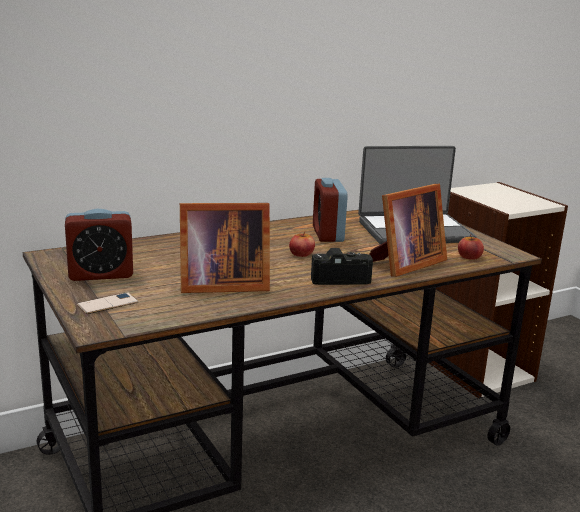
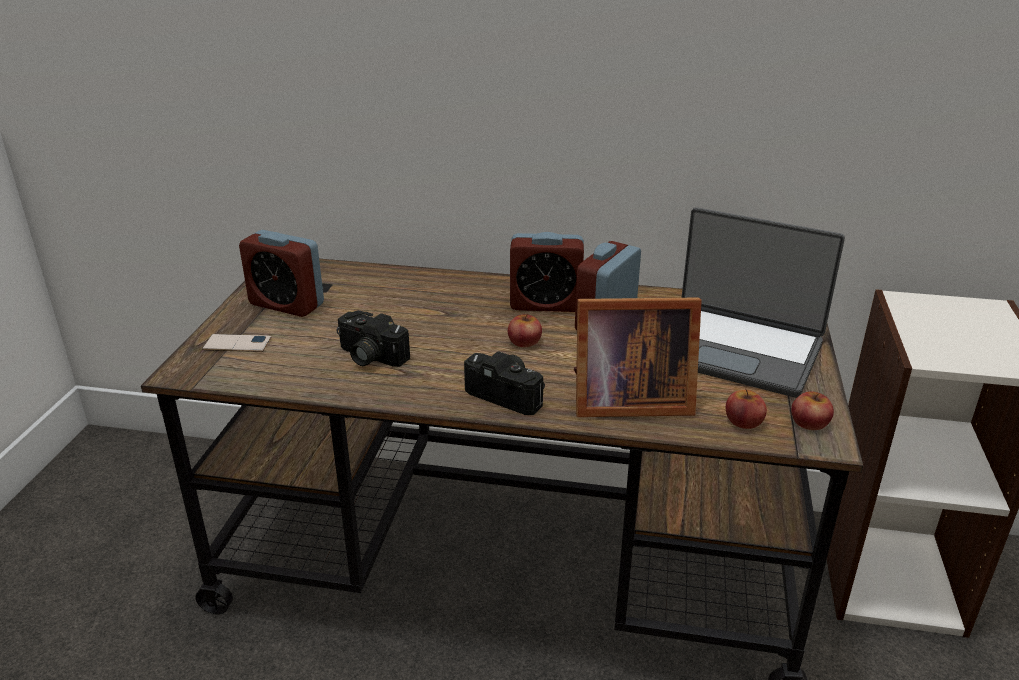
camera: 40 degrees right, 10 degrees up
picture frame [180,203,270,293] -> camera [336,310,410,367]
none -> alarm clock [510,232,584,312]
none -> apple [791,391,834,430]

